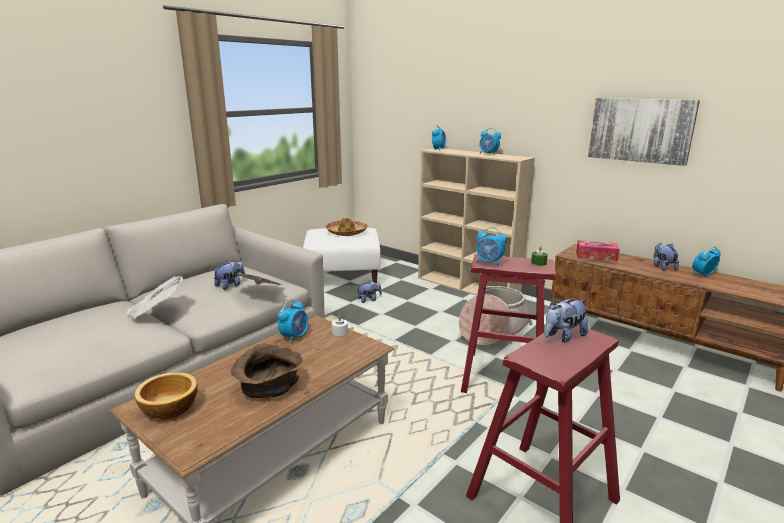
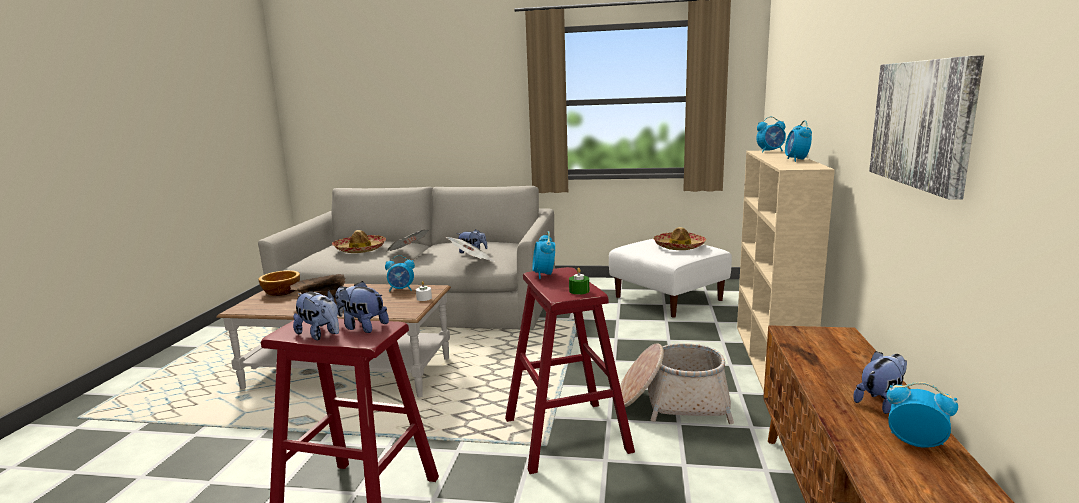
camera: 60 degrees right, 5 degrees down
plush toy [357,280,382,303] -> plush toy moved to [293,290,339,340]
tissue box [576,240,620,262] -> none
none -> hat [332,230,386,253]

